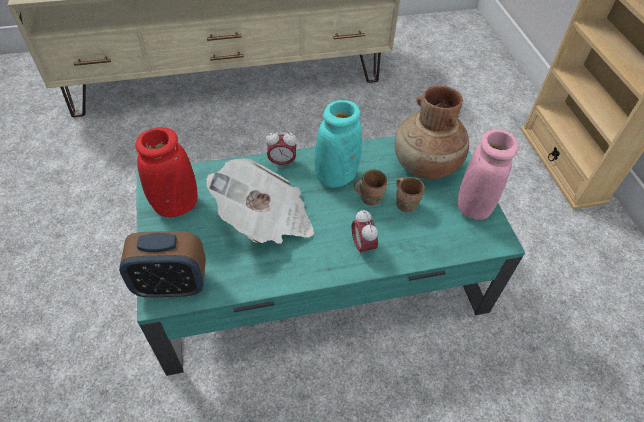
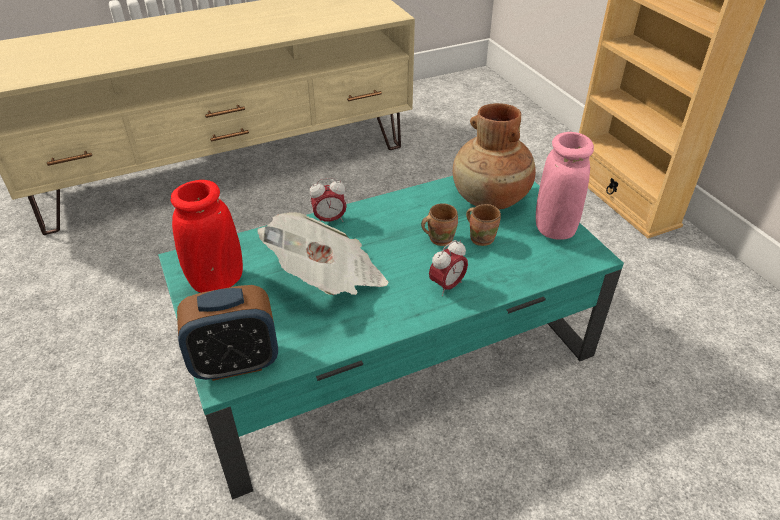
camera: 10 degrees left, 10 degrees down
turquoise vase [315,100,362,188] -> none
alarm clock [352,210,378,257] -> alarm clock turned 105 degrees counterclockwise [429,240,468,296]

